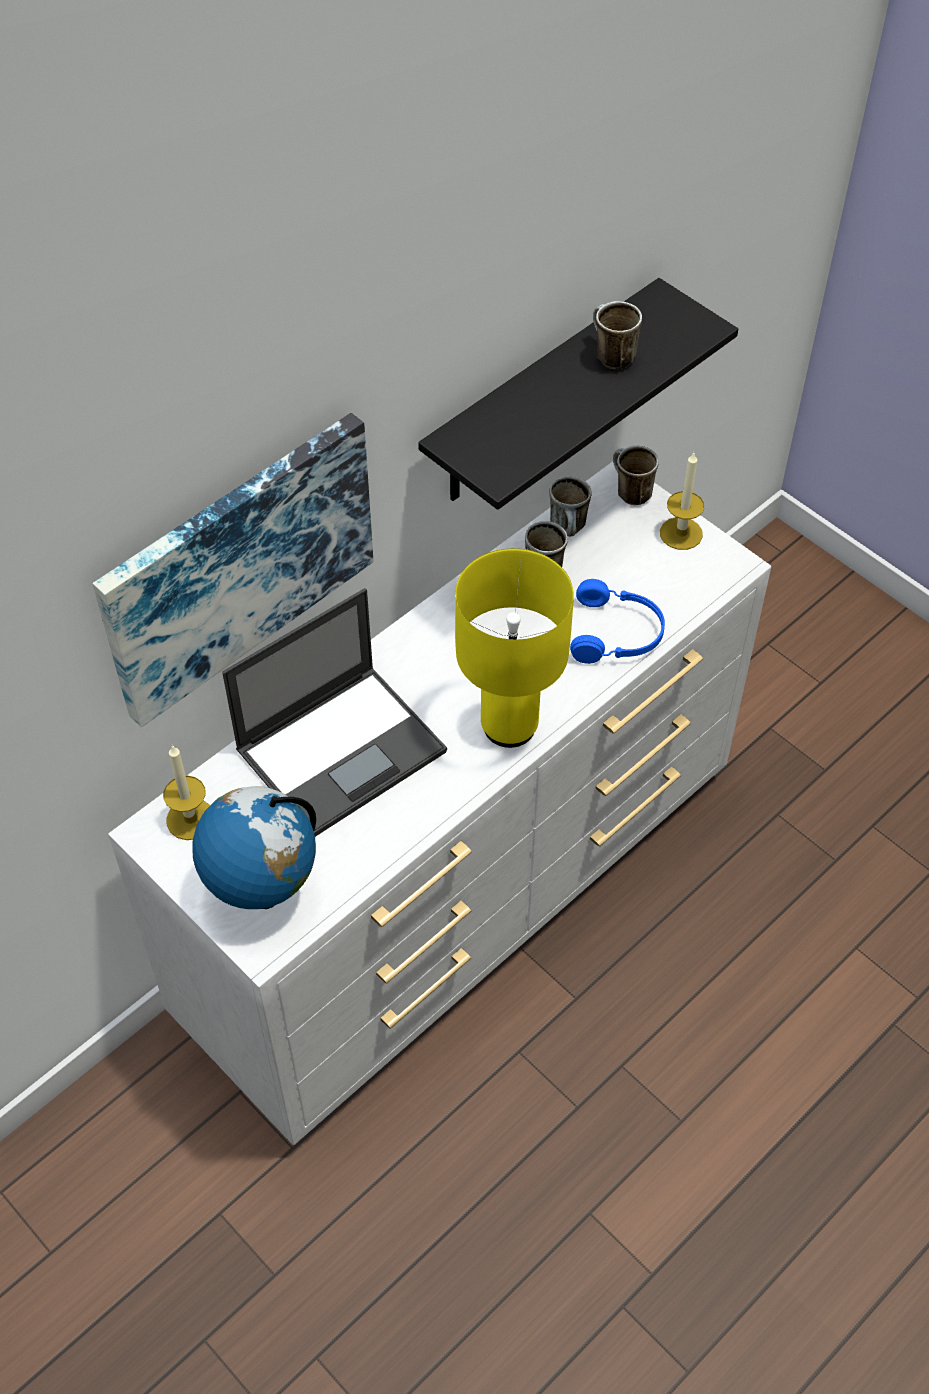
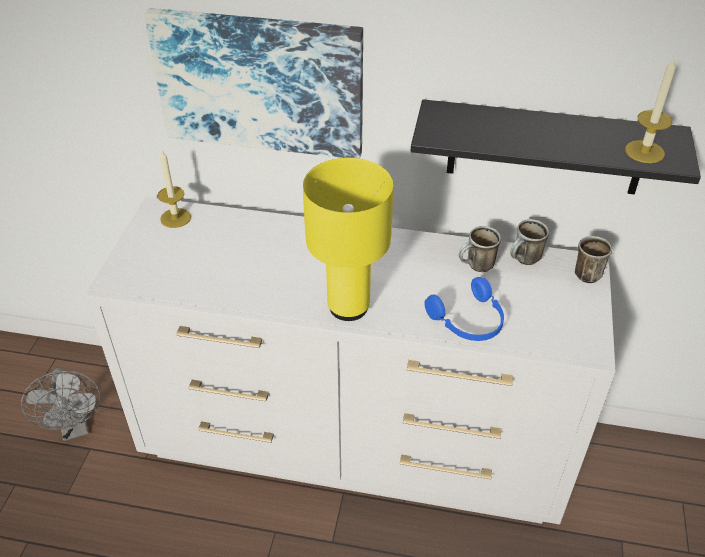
camera: 55 degrees right, 10 degrees down
globe [192,786,316,909] -> none
laptop [222,588,447,837] -> none
mug [593,301,642,369] -> none
candle [660,453,704,550] -> candle moved to [625,57,676,163]
none -> grey fan [21,368,101,441]

